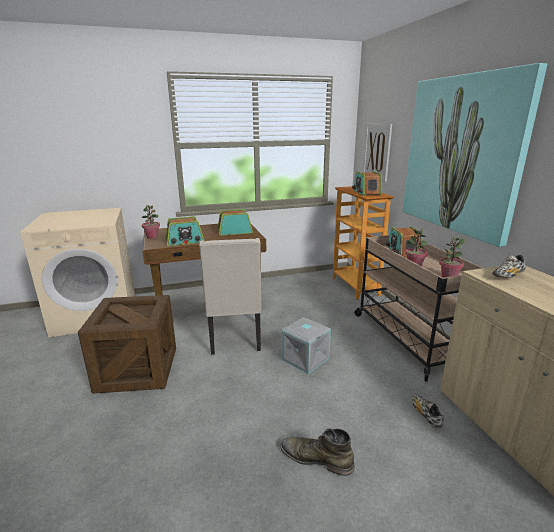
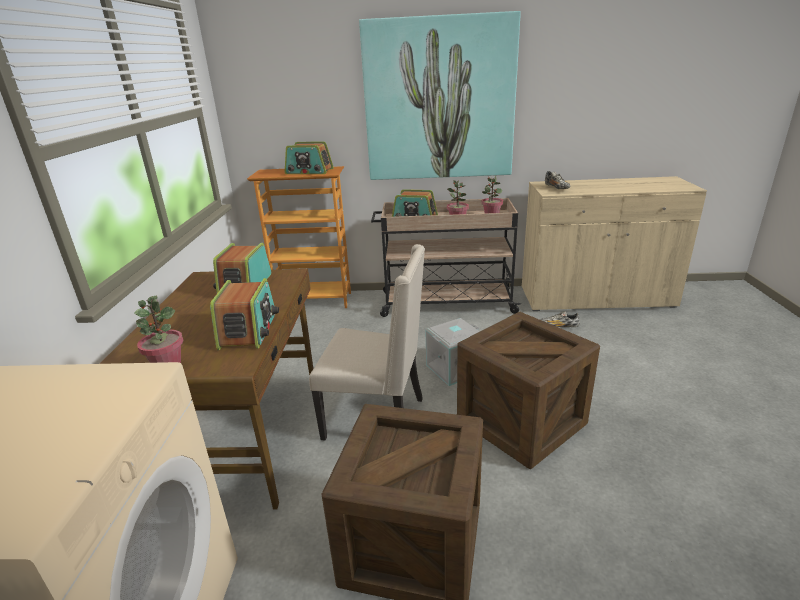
camera: 70 degrees left, 5 degrees up
green boot [280,428,355,476] -> none
picture [363,124,392,182] -> none
none -> crate [457,311,600,469]

